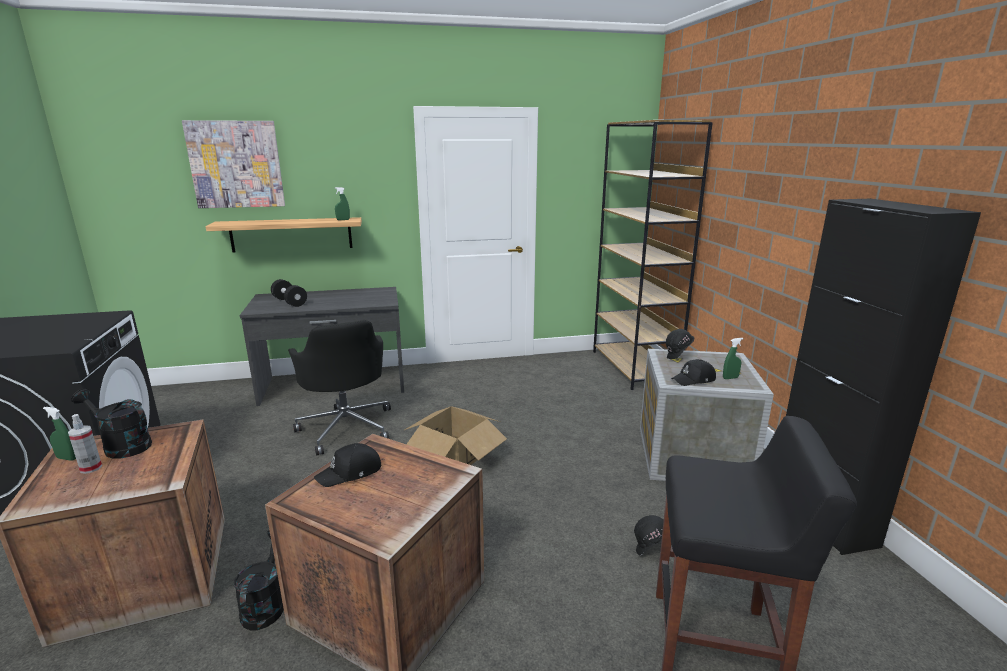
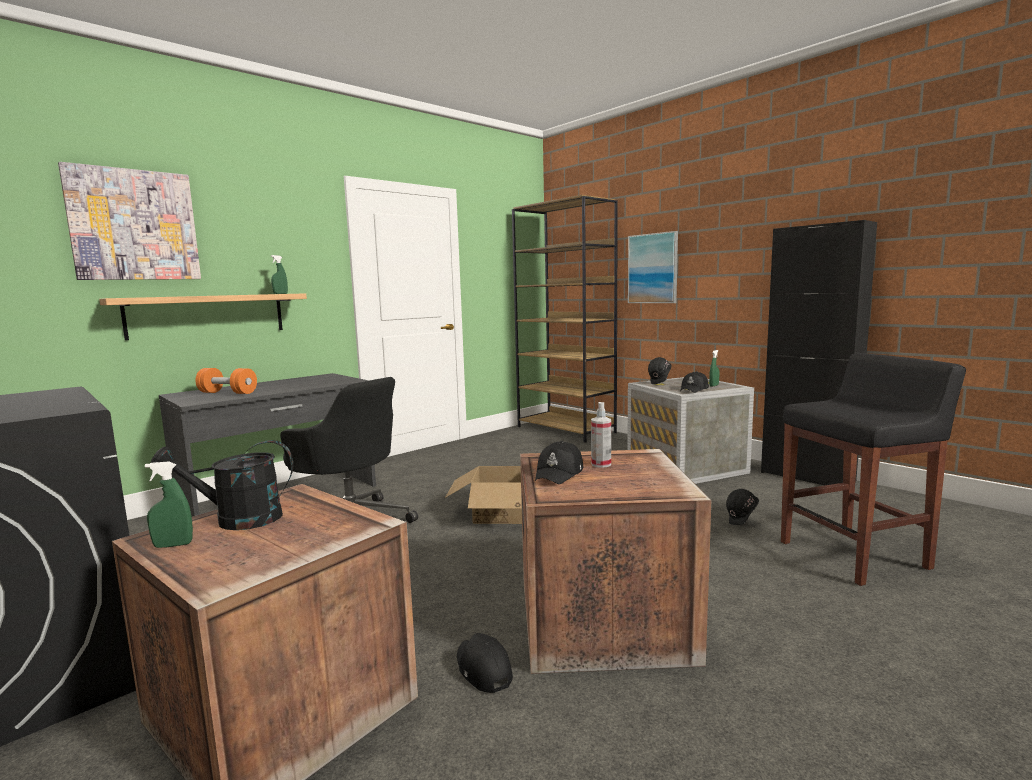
camera: 30 degrees left, 10 degrees down
spray bottle [68,414,102,474] -> spray bottle moved to [591,402,611,468]
black watering can [234,531,284,631] -> black cap [457,633,513,693]
black dumbbell [271,279,307,307] -> orange dumbbell [195,368,257,394]
none -> picture [628,231,678,303]

